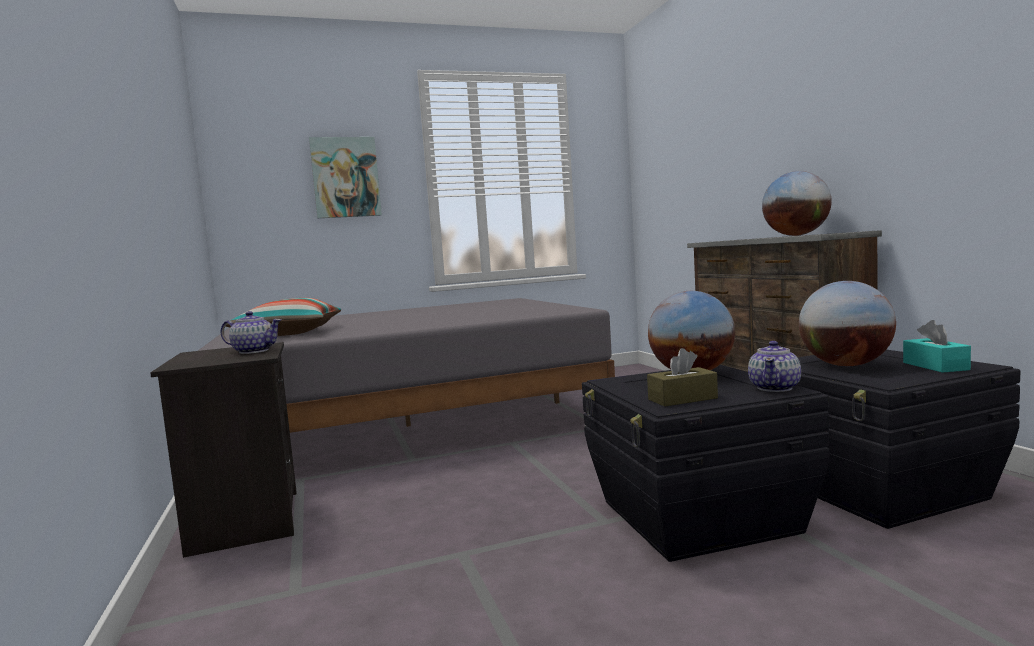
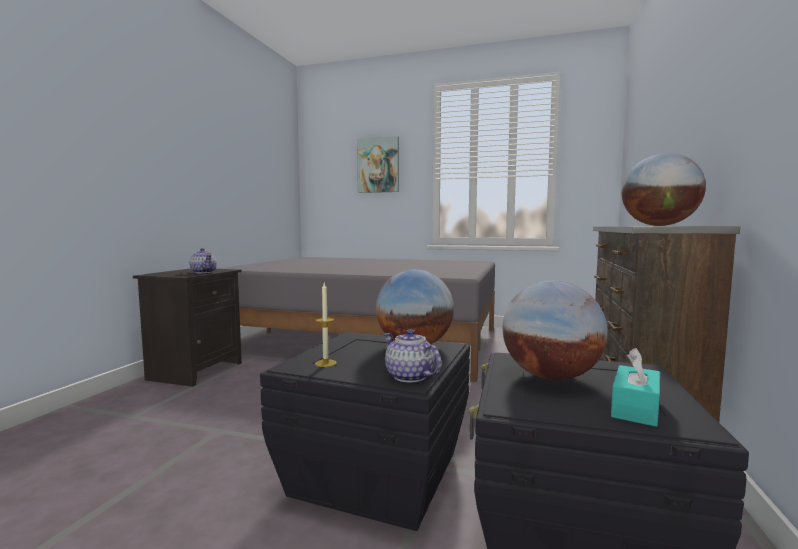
camera: 35 degrees right, 0 degrees up
pillow [226,298,341,336] -> none
brown tissue box [647,348,718,407] -> candle [315,283,337,367]
teapot [748,341,801,392] -> teapot turned 75 degrees clockwise [384,329,441,382]

